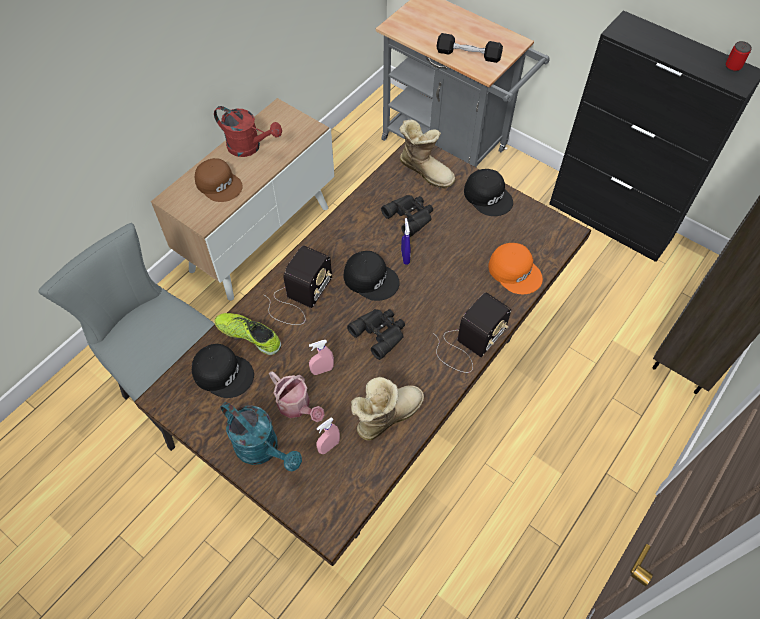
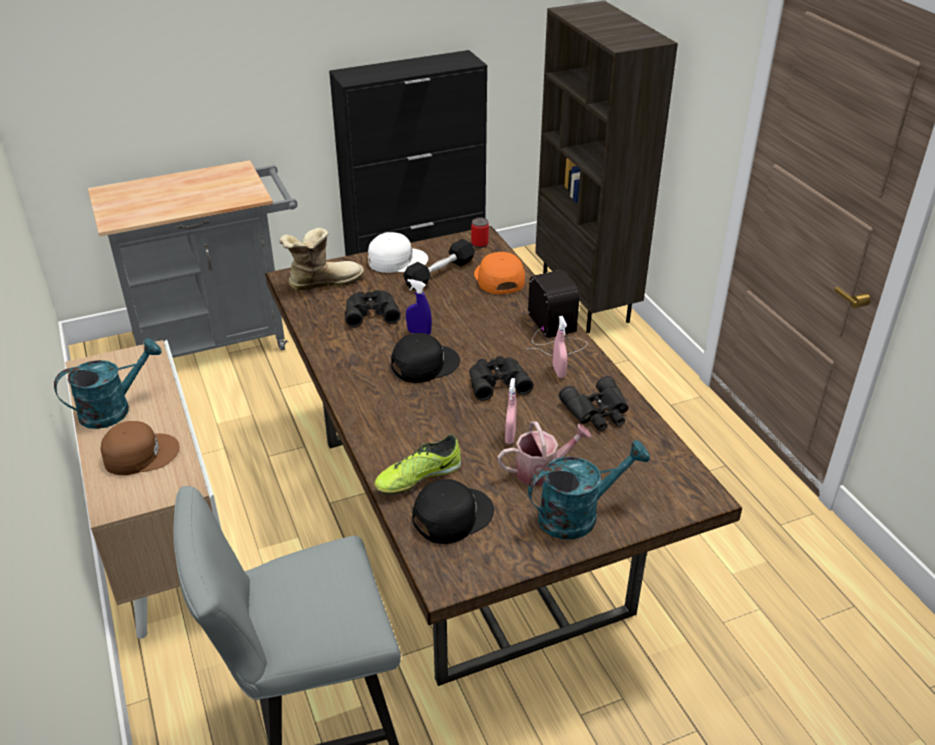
camera: 60 degrees left, 20 degrees down
red watering can [214,106,282,157] -> turquoise watering can [54,338,162,429]
radio [263,246,332,325] -> none
pink spray bottle [316,417,340,454] -> pink spray bottle moved to [553,316,567,378]
boot [351,377,424,441] -> black binoculars [559,376,629,431]
black dumbbell [437,33,503,63] -> black dumbbell moved to [403,239,475,290]
black cap [464,169,513,216] -> white cap [368,232,428,273]
orange cap [488,243,543,294] -> orange cap turned 90 degrees counterclockwise [474,252,525,294]
can [726,41,752,72] -> can moved to [471,217,489,248]

